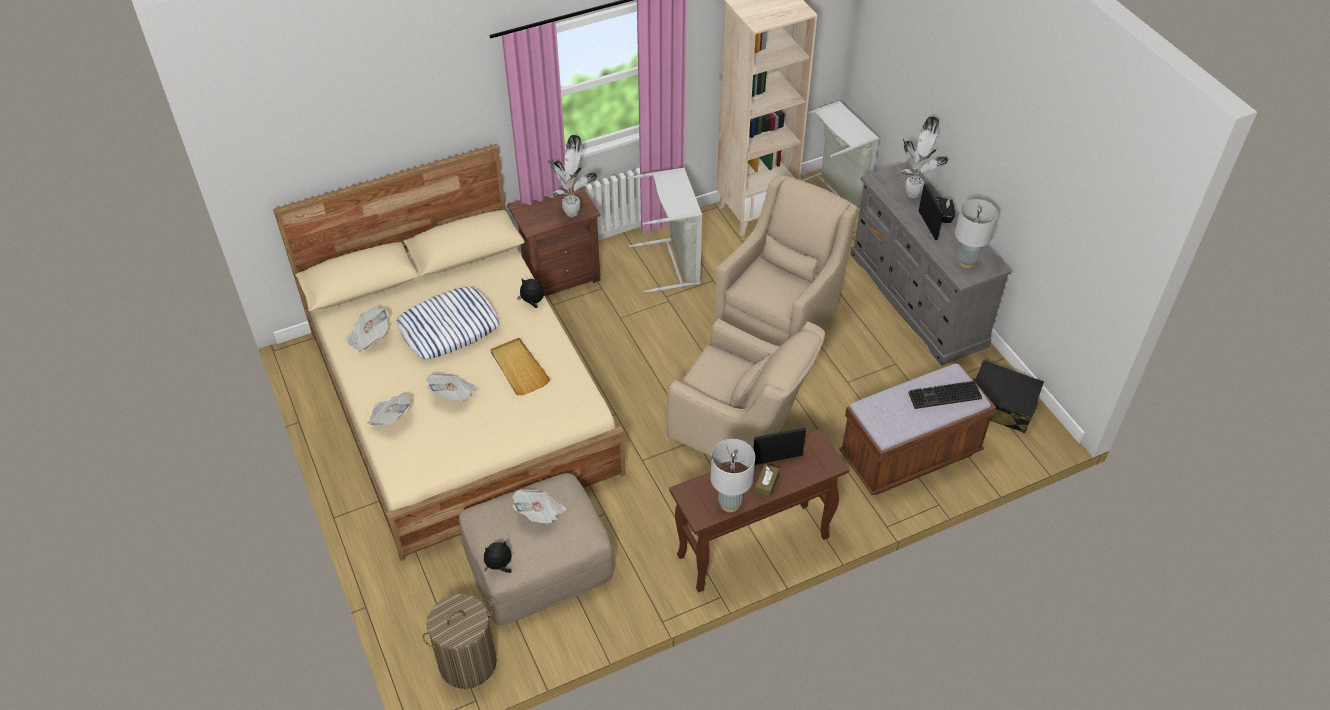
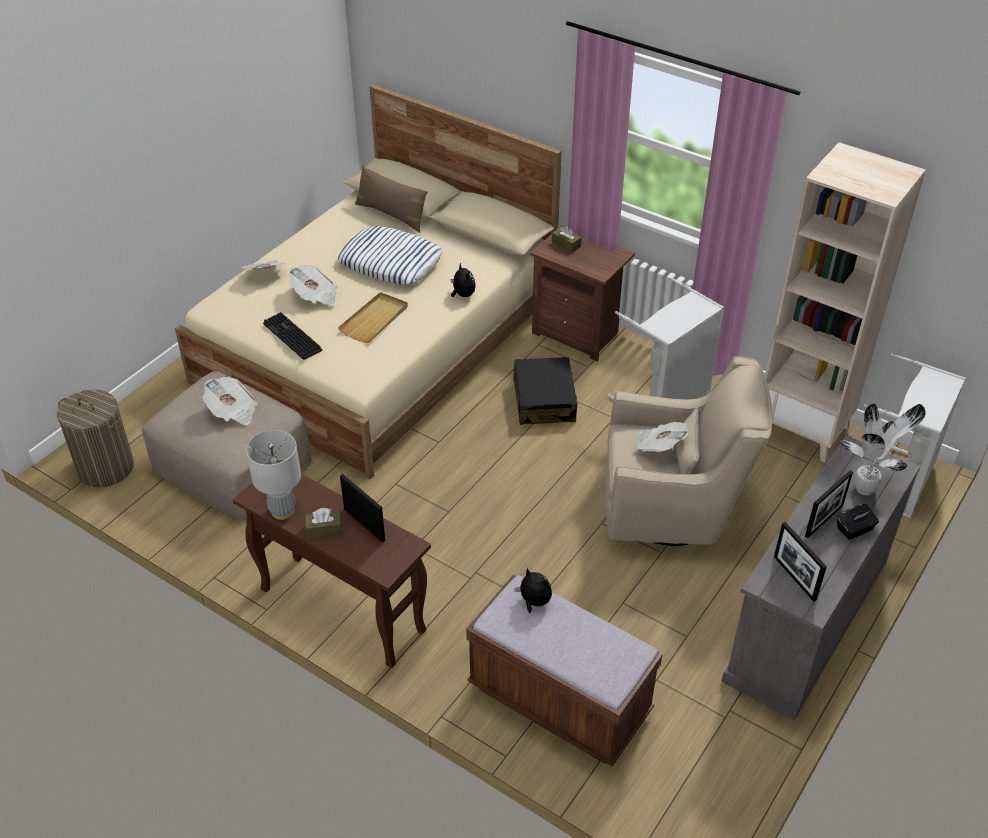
camera: 60 degrees right, 5 degrees down
newspaper [345,306,389,352] -> newspaper moved to [634,422,689,452]
plush toy [484,541,512,573] -> plush toy moved to [514,568,552,613]
potted plant [548,135,597,217] -> none
beige armchair [667,319,825,464] -> none
keyboard [908,381,982,409] -> keyboard moved to [263,312,322,360]
grey table lamp [955,199,998,268] -> picture frame [774,522,827,602]
black suitcase [974,360,1044,433] -> black suitcase moved to [513,357,578,425]
none -> brown pillow [355,165,428,233]
none -> brown tissue box [552,226,582,253]

